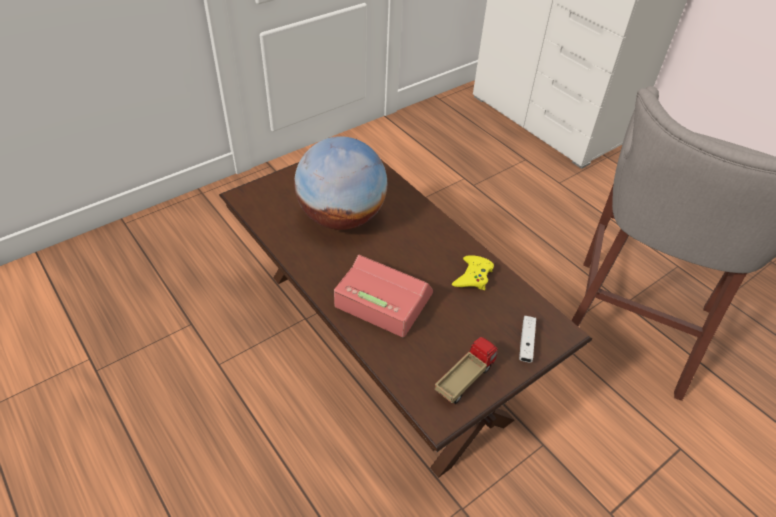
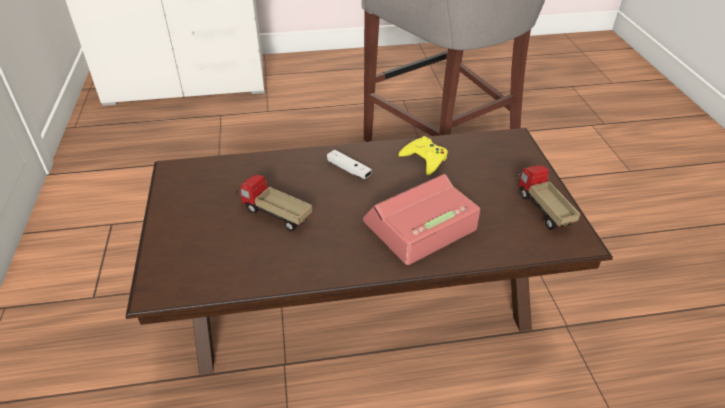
camera: 60 degrees left, 5 degrees down
globe [294,136,387,230] -> toy truck [236,175,313,231]
white game controller [519,316,536,362] -> white game controller moved to [327,149,372,179]

